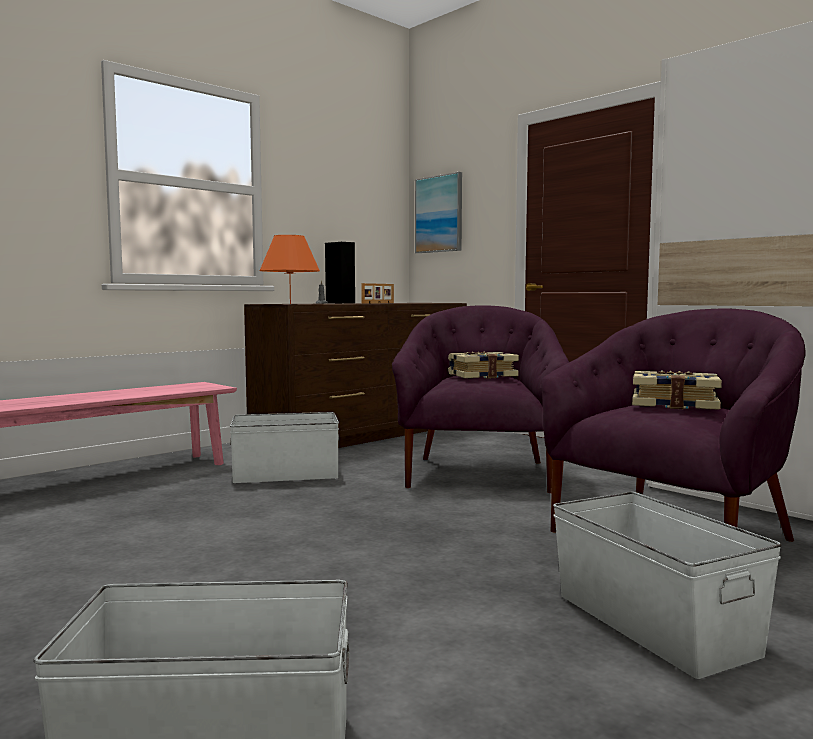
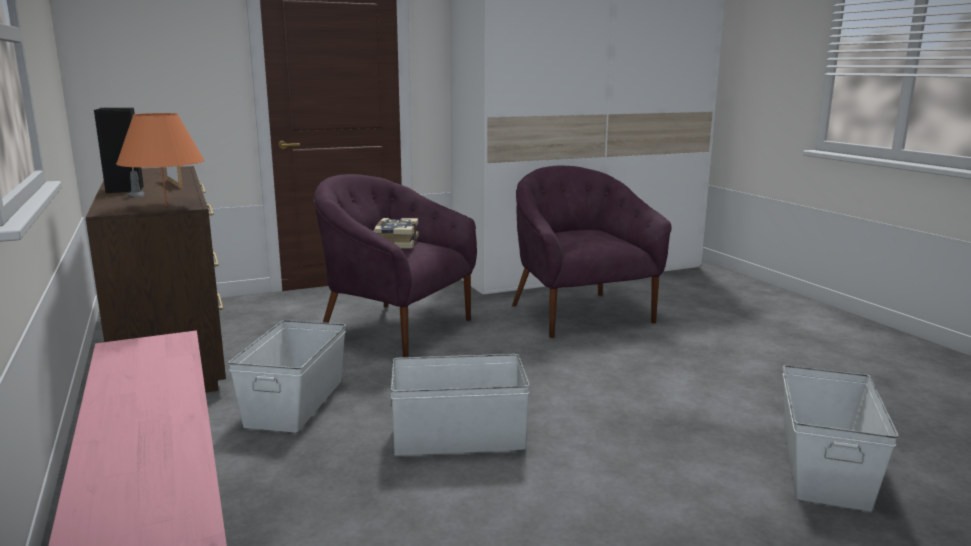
camera: 70 degrees left, 10 degrees up
picture [415,172,462,253] -> none
white storage box [553,492,782,679] -> white storage box moved to [391,354,530,455]
book [632,371,722,410] -> none

